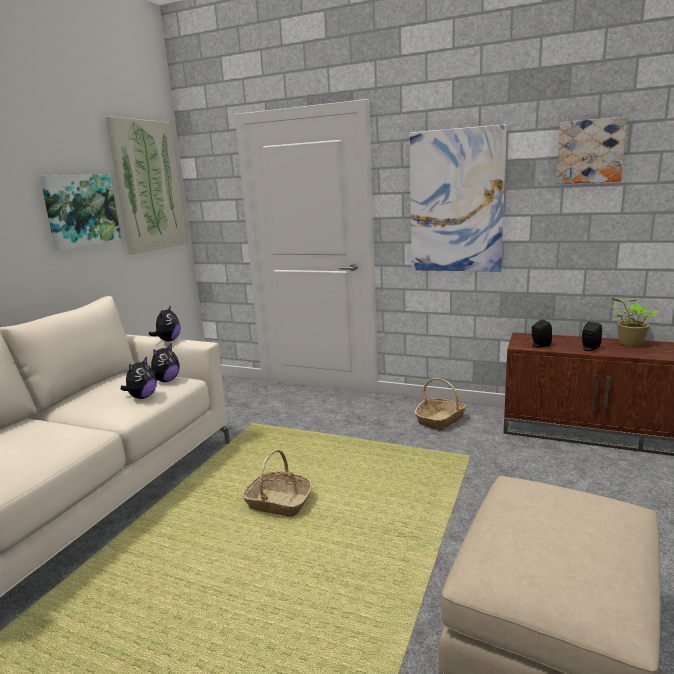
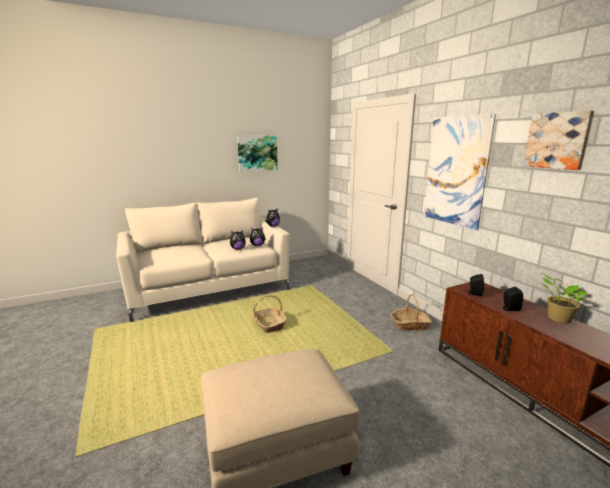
camera: 40 degrees right, 0 degrees up
picture [105,116,187,255] -> none

